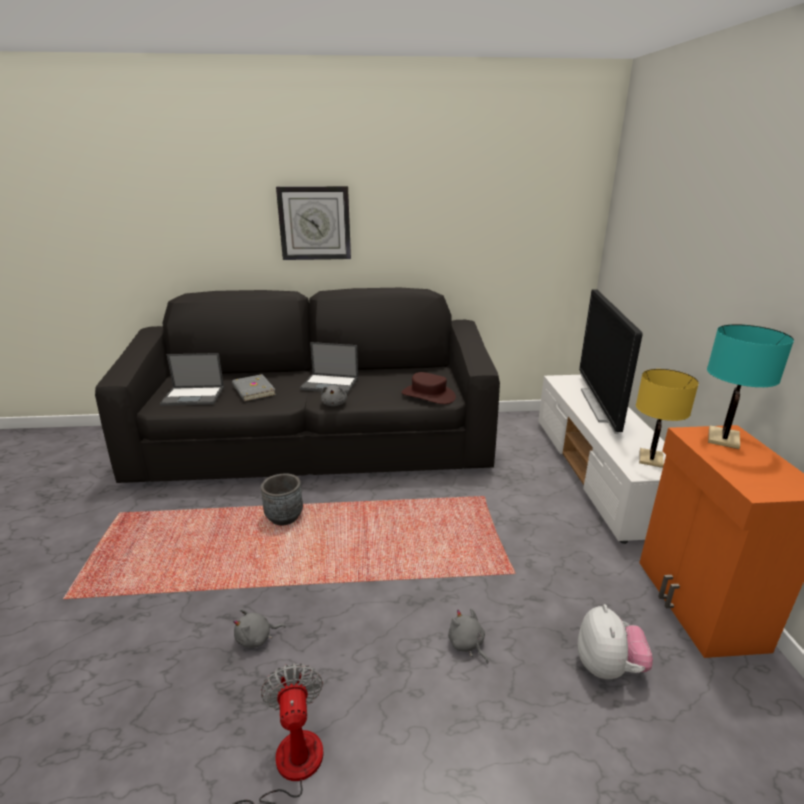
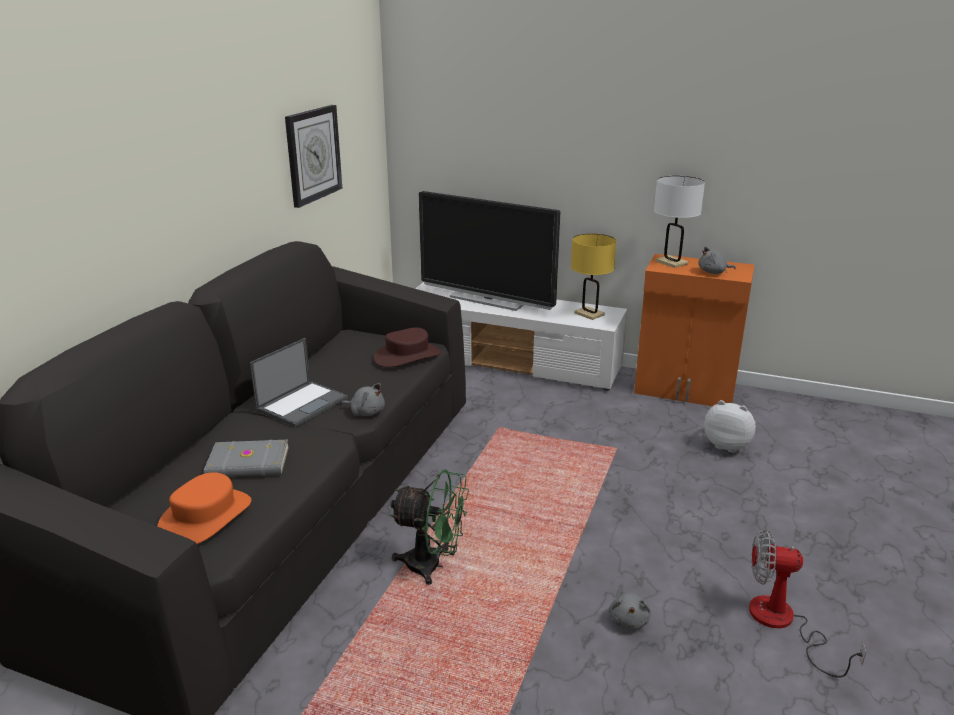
camera: 65 degrees left, 0 degrees up
laptop [160,353,224,406] -> orange hat [157,472,251,544]
grey planter [261,473,303,525] -> green fan [390,470,469,585]
wall clock [276,186,351,260] -> wall clock moved to [285,105,342,208]
grey plush toy [448,608,488,664] -> grey plush toy moved to [699,246,736,274]
turquoise table lamp [707,324,794,449] -> white table lamp [654,176,705,268]

